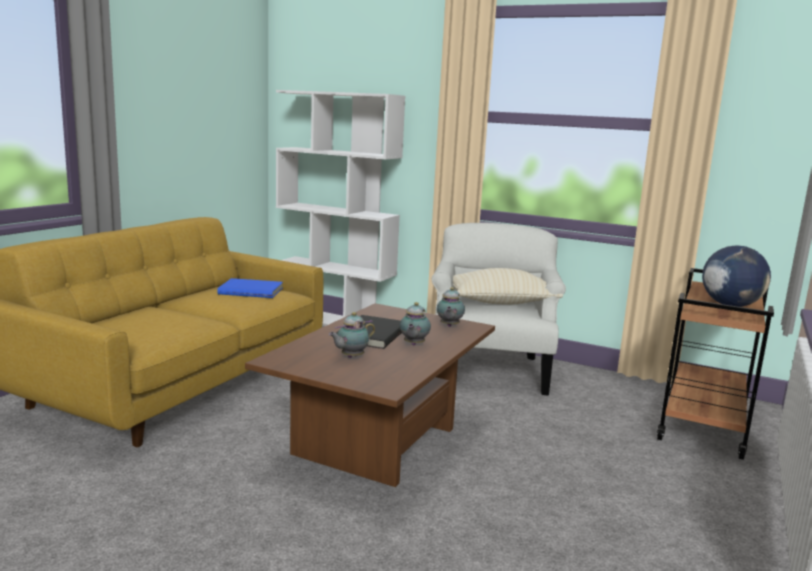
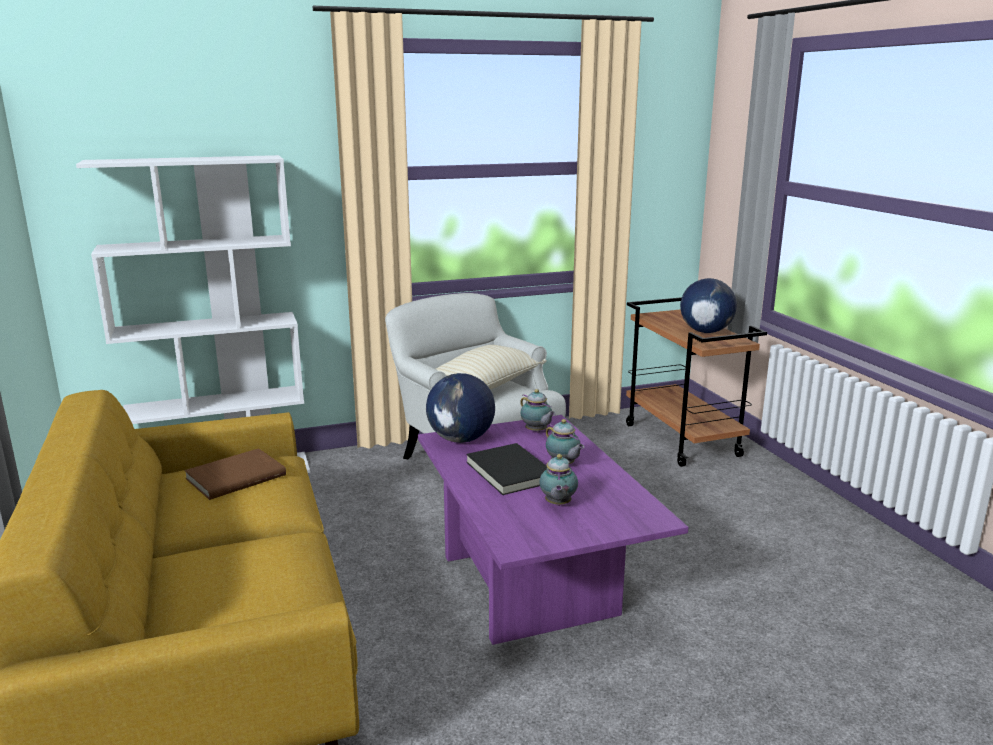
camera: 45 degrees left, 5 degrees up
blue book [217,278,283,298] -> brown book [185,448,286,500]
brown coffee table [245,303,495,487] -> purple coffee table [418,415,688,645]
none -> globe [426,373,495,443]

